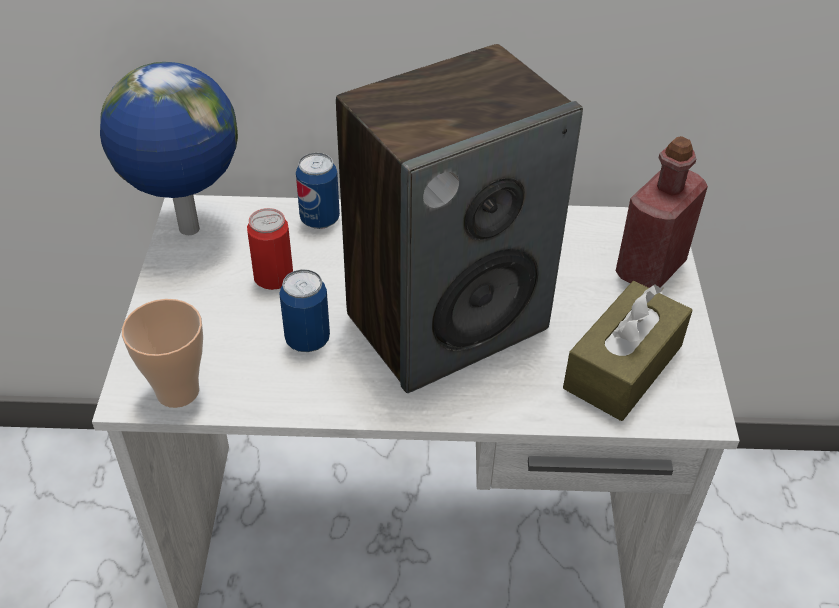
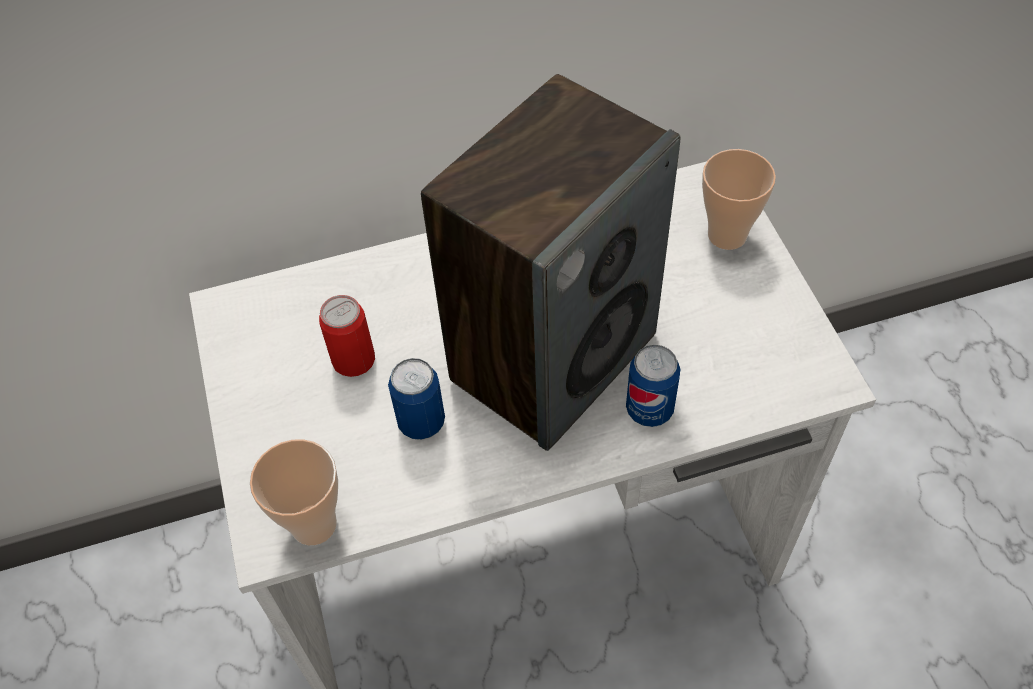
camera: 15 degrees left, 10 degrees up
globe [100,62,238,235] -> none
can [296,153,340,229] -> can moved to [626,345,680,427]
brown tissue box [563,281,693,421] -> none
red bottle [616,136,708,288] -> cup [702,149,776,250]

